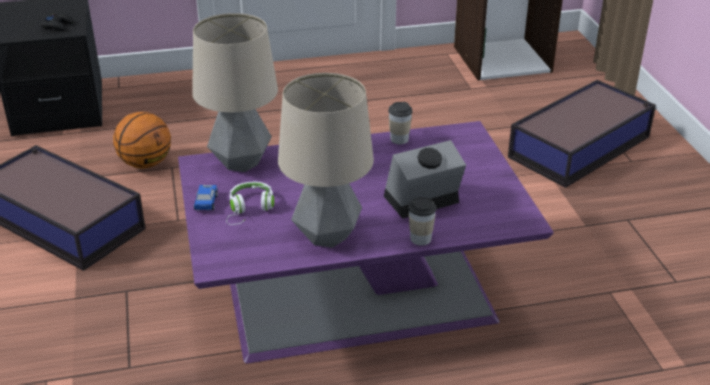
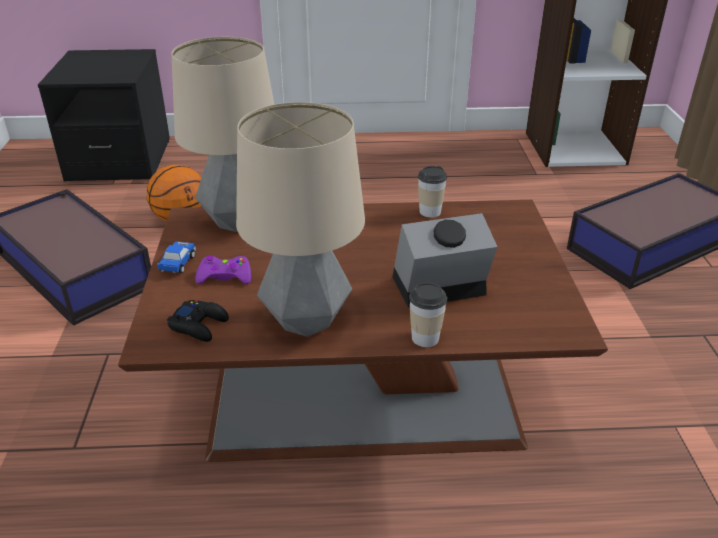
camera: 10 degrees right, 0 degrees up
black game controller [40,14,74,31] -> black game controller moved to [167,300,229,342]
purple coffee table [178,121,554,363] -> brown coffee table [118,200,608,462]
white headphones [226,182,274,225] -> purple game controller [195,256,251,284]

